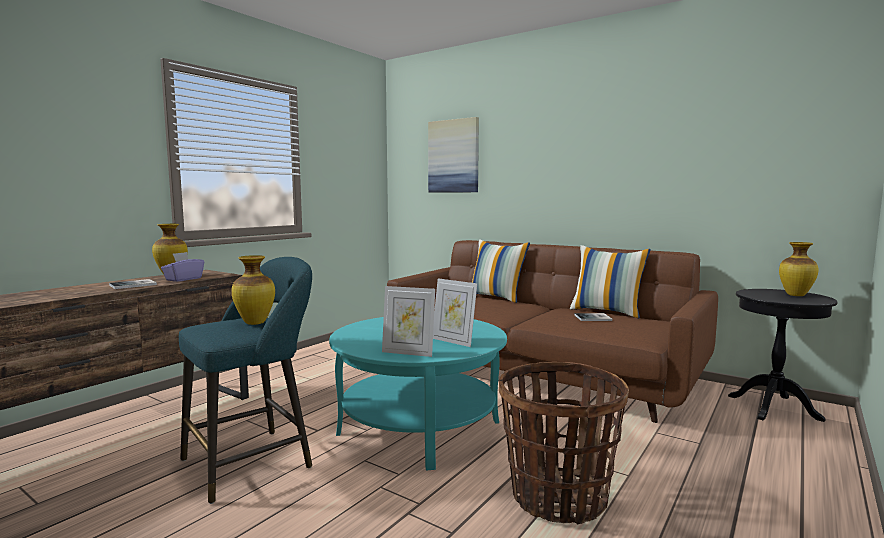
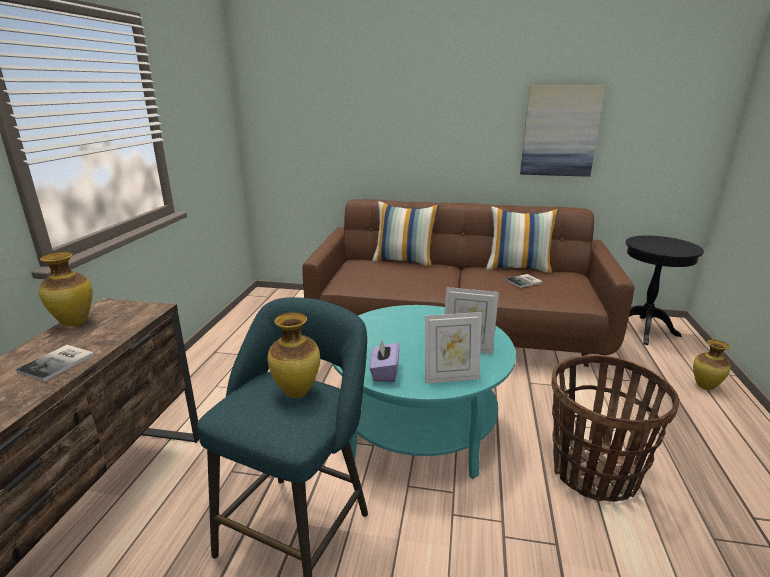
camera: 25 degrees left, 15 degrees up
purple tissue box [161,252,204,282] -> purple tissue box moved to [369,339,400,382]
picture [428,117,479,193] -> picture moved to [520,85,605,177]
vase [779,242,819,296] -> vase moved to [693,339,730,390]

